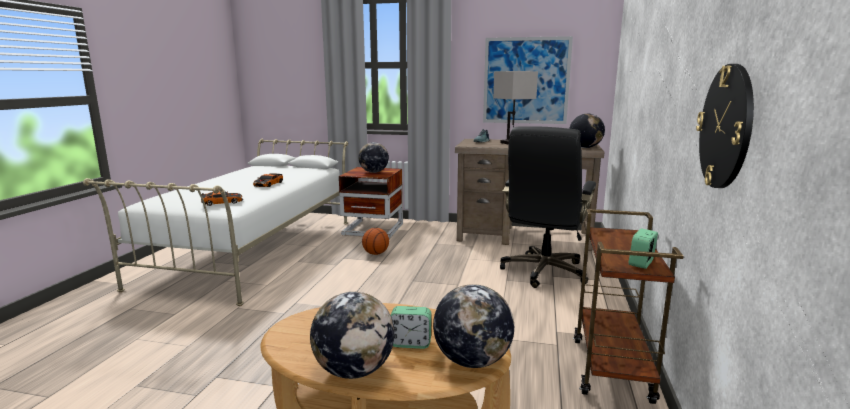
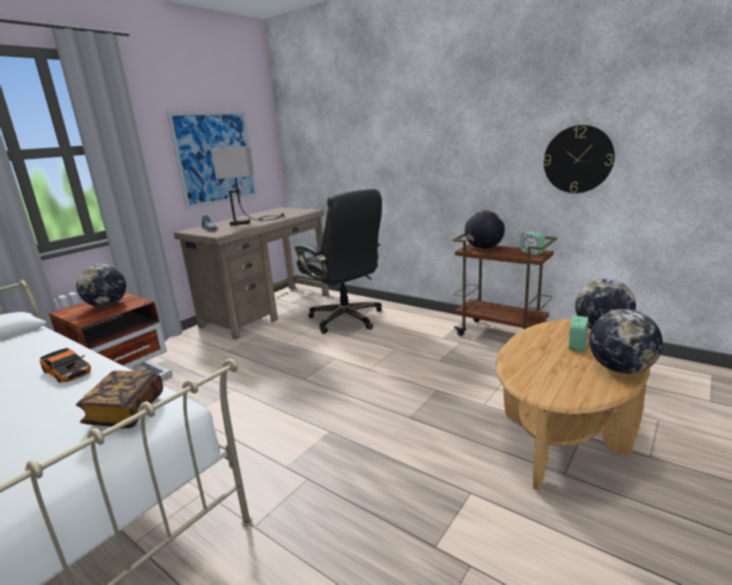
camera: 65 degrees left, 5 degrees up
toy car [201,191,243,206] -> book [76,370,163,428]
basketball [362,228,389,255] -> none
globe [569,114,605,148] -> globe moved to [465,210,505,249]

